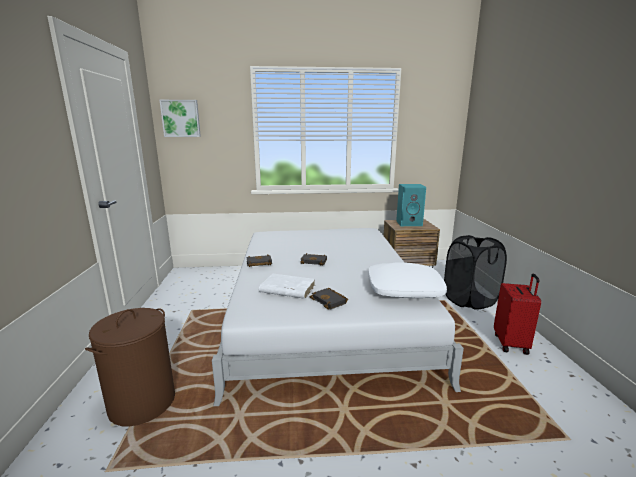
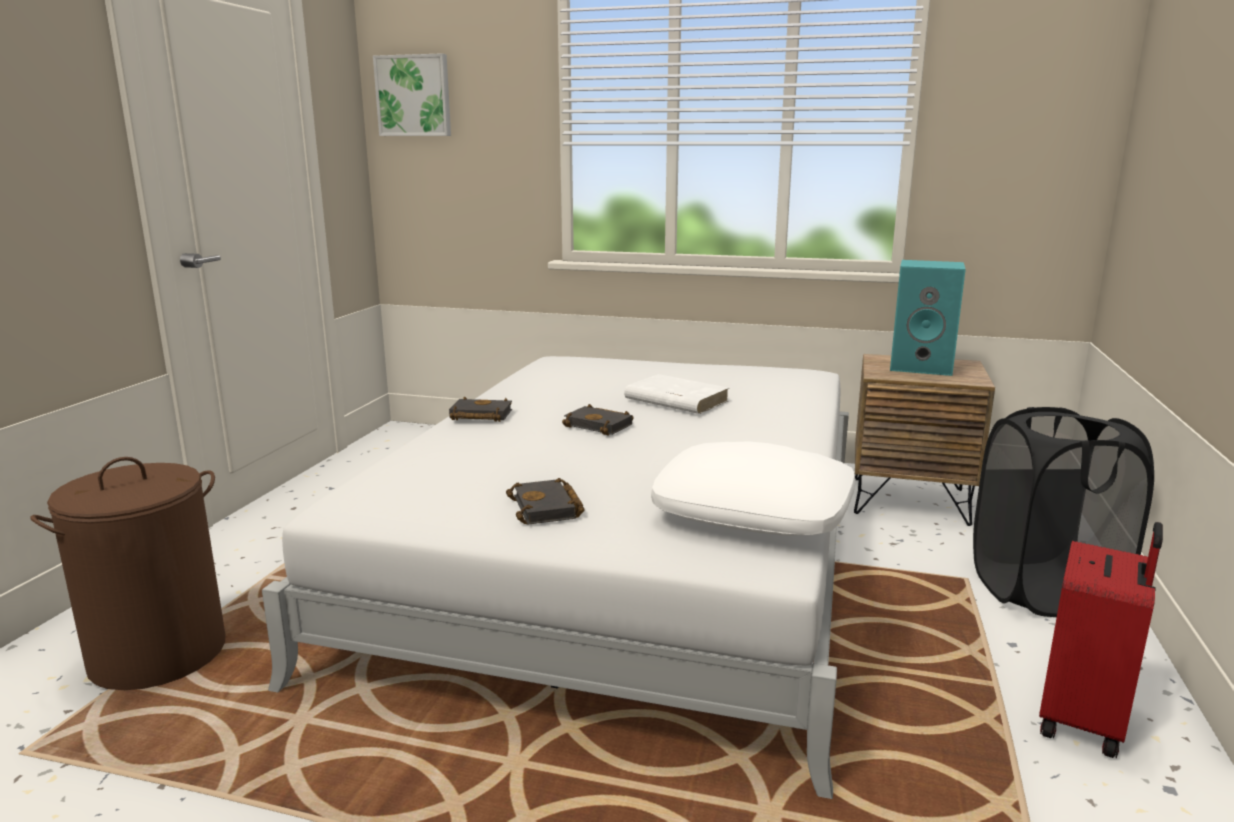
camera: 20 degrees right, 0 degrees up
white book [259,274,315,299] -> white book moved to [624,374,729,414]

